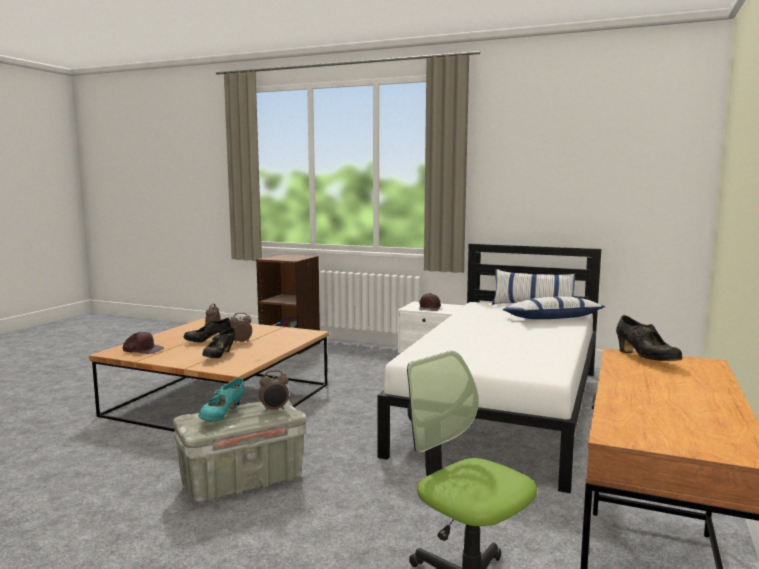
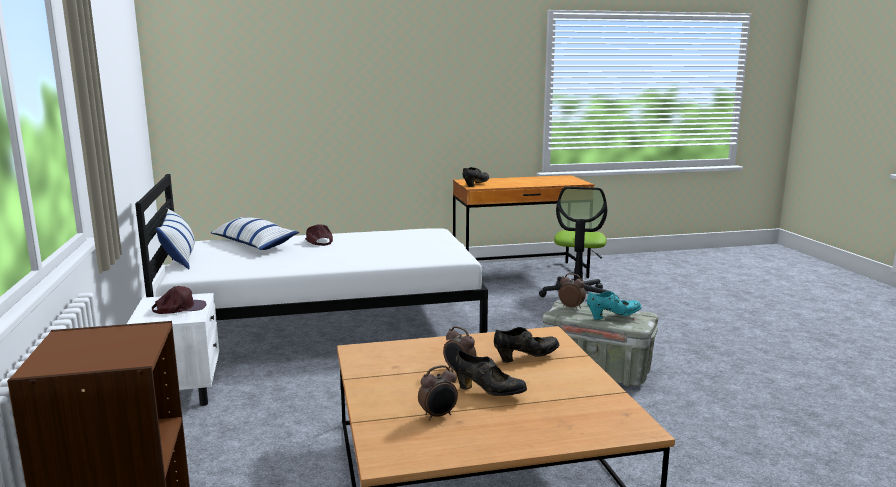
camera: 125 degrees left, 5 degrees up
brown cap [123,332,164,354] -> brown cap moved to [305,224,333,246]

